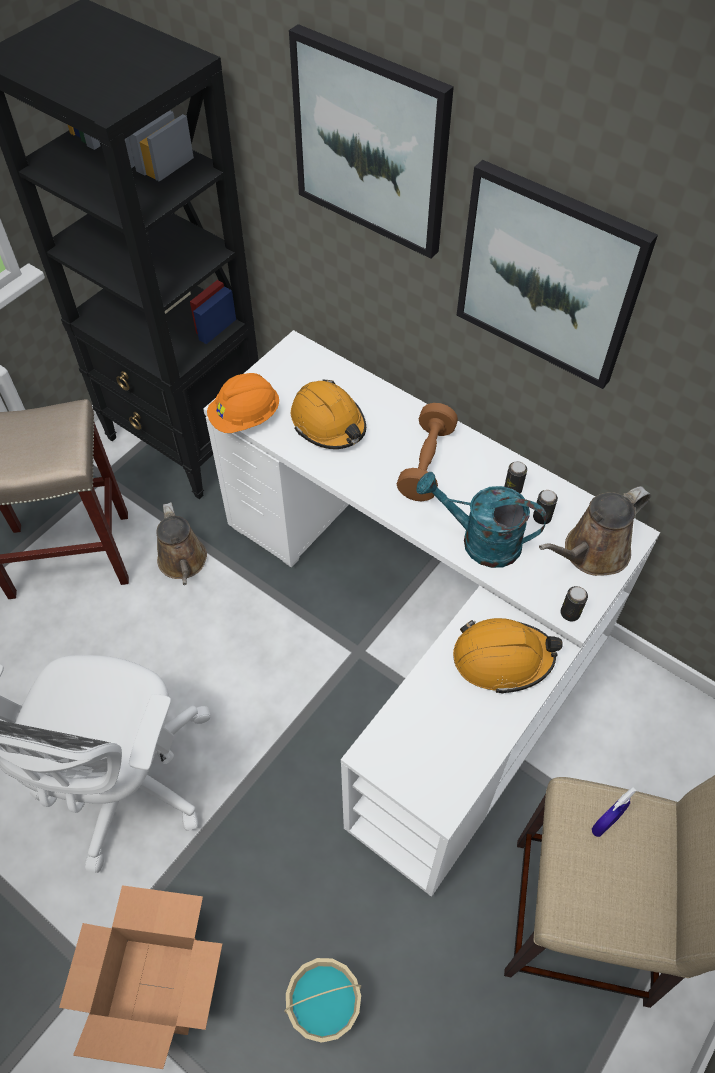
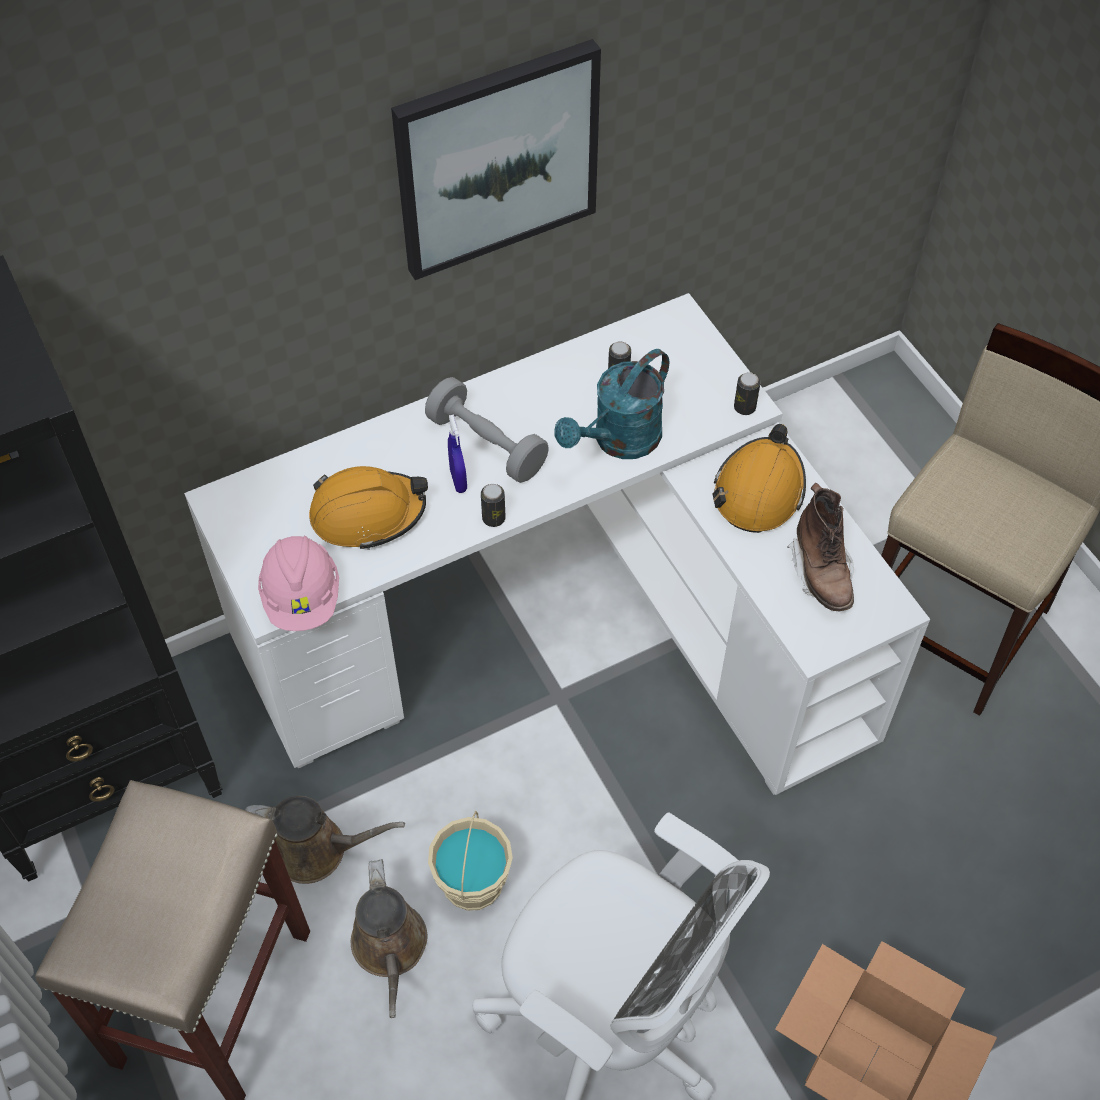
camera: 65 degrees left, 0 degrees up
orange hard hat [207,373,279,433] -> pink hard hat [258,536,339,631]
beige bucket [284,958,361,1043] -> beige bucket moved to [428,811,513,911]
picture [289,24,454,259] -> none
brown dumbbell [397,403,458,502] -> grey dumbbell [425,377,549,483]
can [504,461,527,493] -> can moved to [481,484,506,527]
brown watering can [539,486,651,576] -> brown watering can moved to [351,859,427,1018]
blue spray bottle [592,787,637,837] -> blue spray bottle moved to [448,415,467,493]
none -> brown boot [787,483,854,612]

